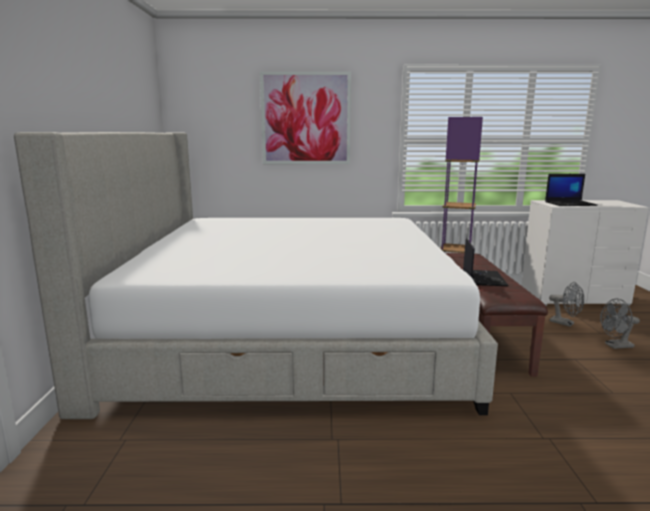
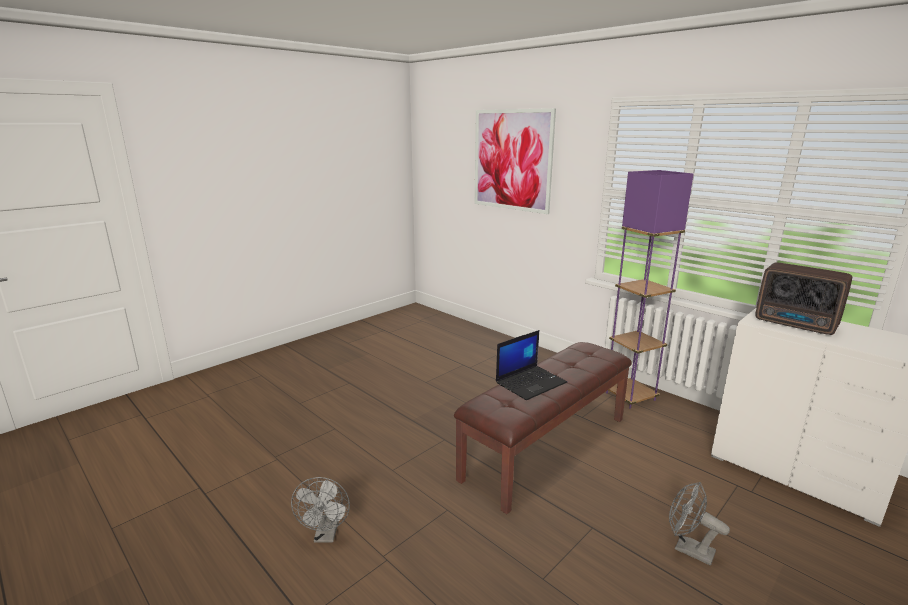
camera: 45 degrees right, 5 degrees up
bed [14,132,498,419] -> none
laptop [545,174,597,206] -> radio [755,263,852,335]
grey fan [549,282,585,327] -> grey fan moved to [291,477,350,542]

